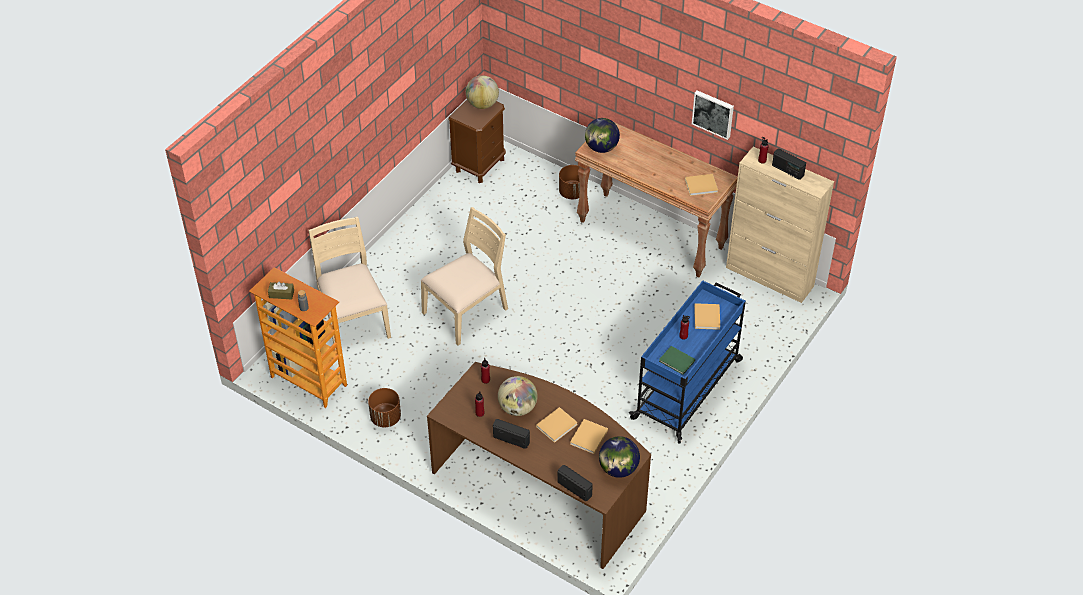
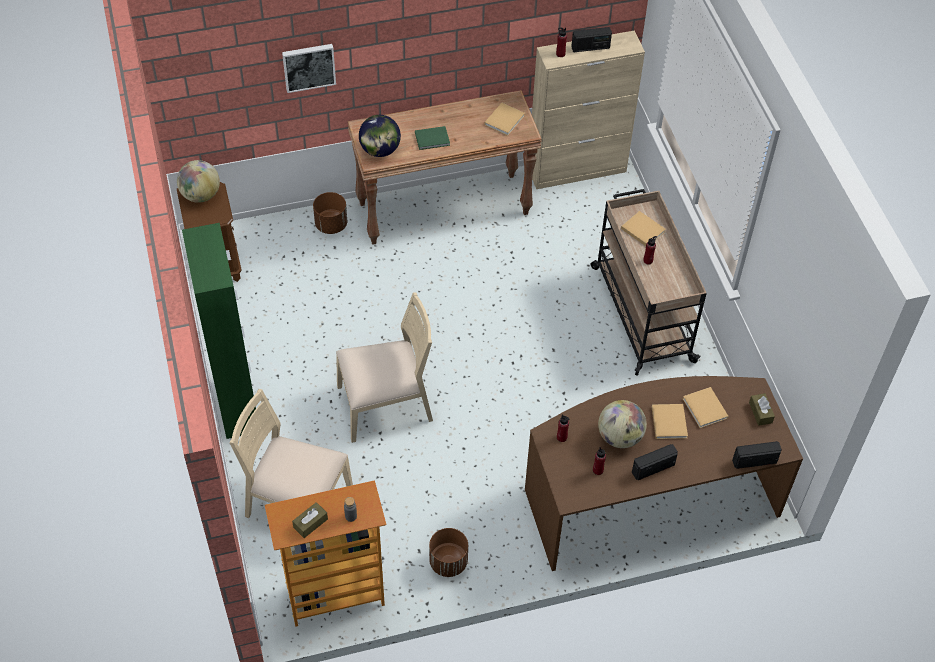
camera: 50 degrees left, 5 degrees up
beige chair [421,207,508,346] -> beige chair turned 75 degrees clockwise [336,293,433,443]
globe [599,436,640,478] -> brown tissue box [749,393,775,426]
blue cart [629,281,746,444] -> beige cart [590,189,707,376]
green book [659,346,695,375] -> green book moved to [415,126,450,150]
picture [692,91,734,140] -> picture moved to [282,44,336,93]
none -> green cabinet [182,223,256,439]

